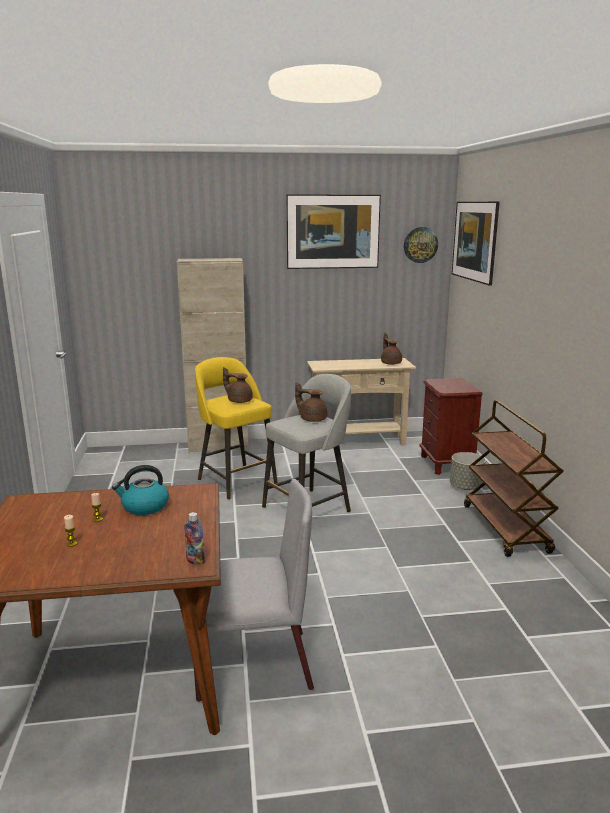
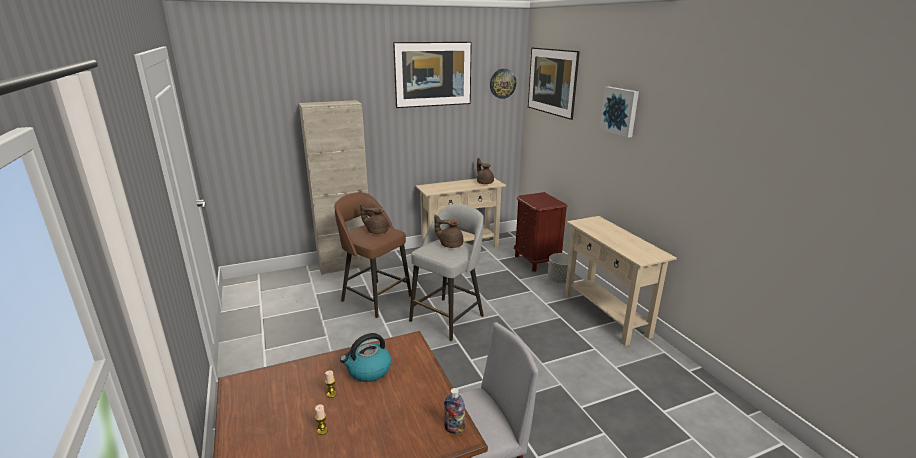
camera: 15 degrees left, 5 degrees up
yellow stool [195,357,278,500] -> brown stool [334,192,412,318]
brown cart [464,400,564,557] -> beige console table [565,216,677,346]
none -> picture [600,87,639,138]

